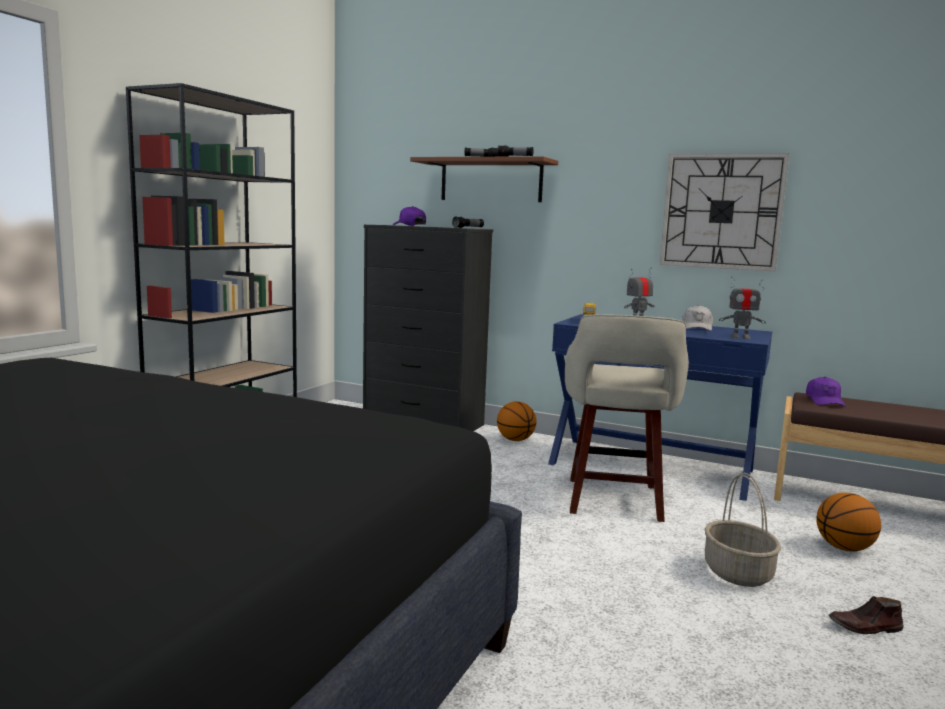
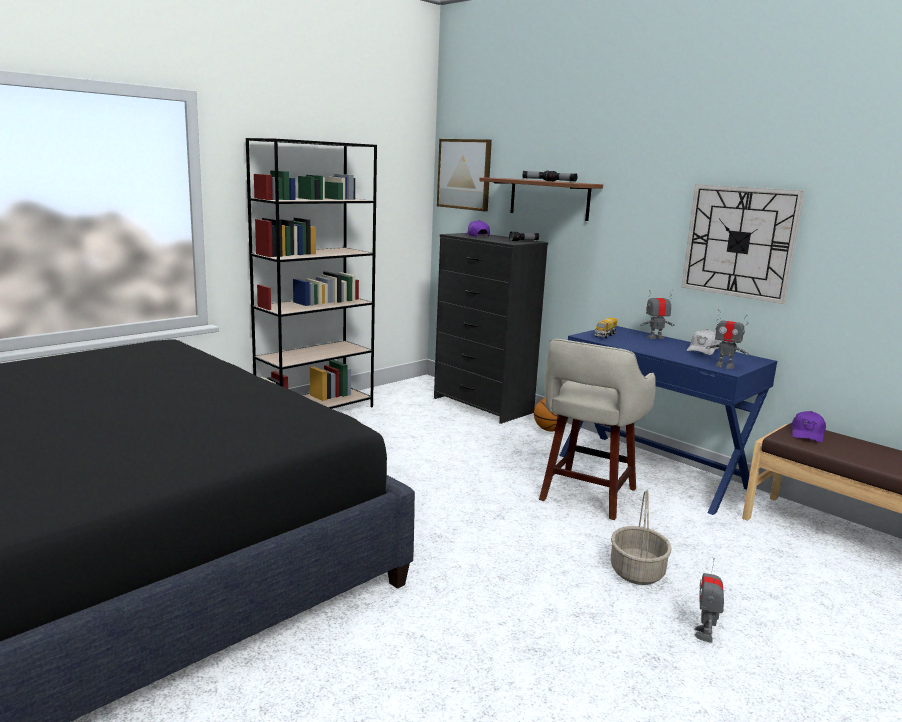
camera: 20 degrees right, 5 degrees up
basketball [816,493,881,551] -> none
brown shoe [829,596,904,634] -> toy robot [694,558,724,643]
none -> picture [437,139,492,211]

